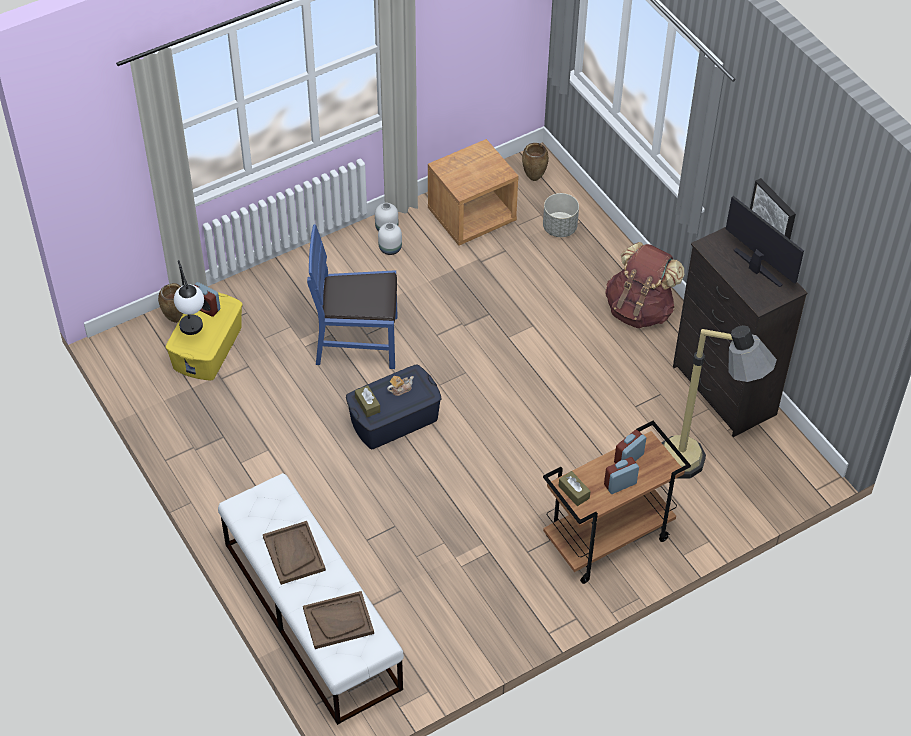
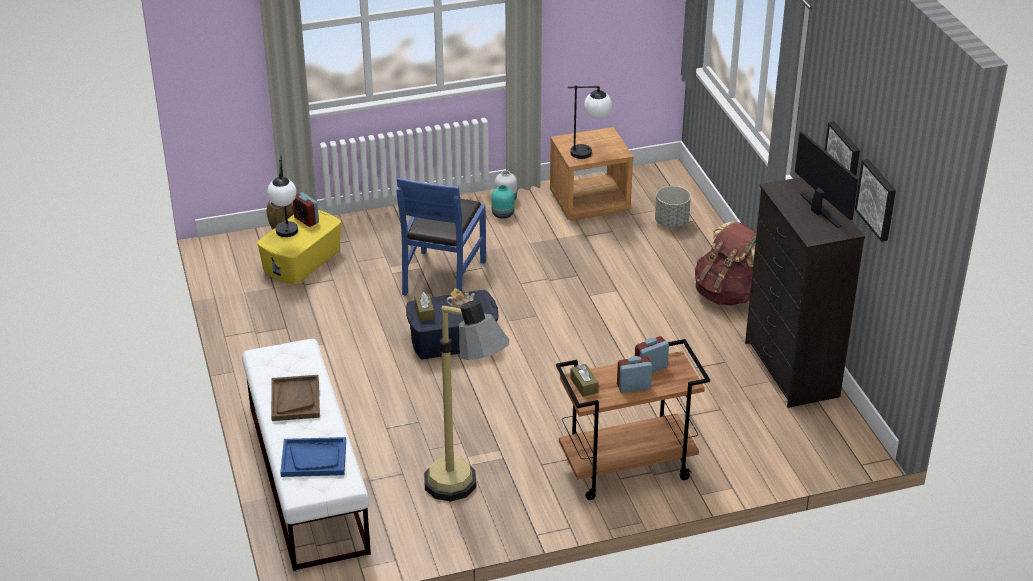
camera: 15 degrees right, 15 degrees down
brown tray [303,591,374,649] -> blue tray [280,437,346,477]
blue chair [307,224,397,369] -> blue chair turned 90 degrees counterclockwise [396,177,486,295]
white vase [378,223,402,255] -> turquoise vase [491,185,514,219]
brown vase [522,143,549,181] -> none
floor lamp [661,325,777,478] -> floor lamp moved to [424,300,509,502]
none -> table lamp [568,85,612,159]
none -> picture [855,159,896,242]

